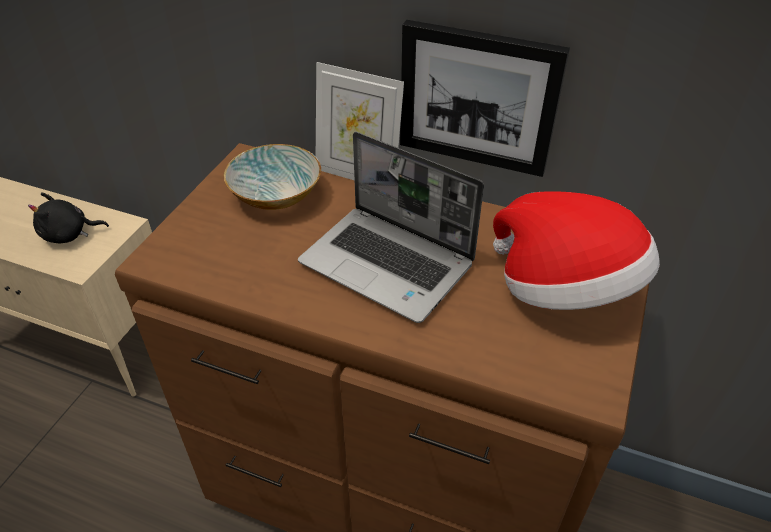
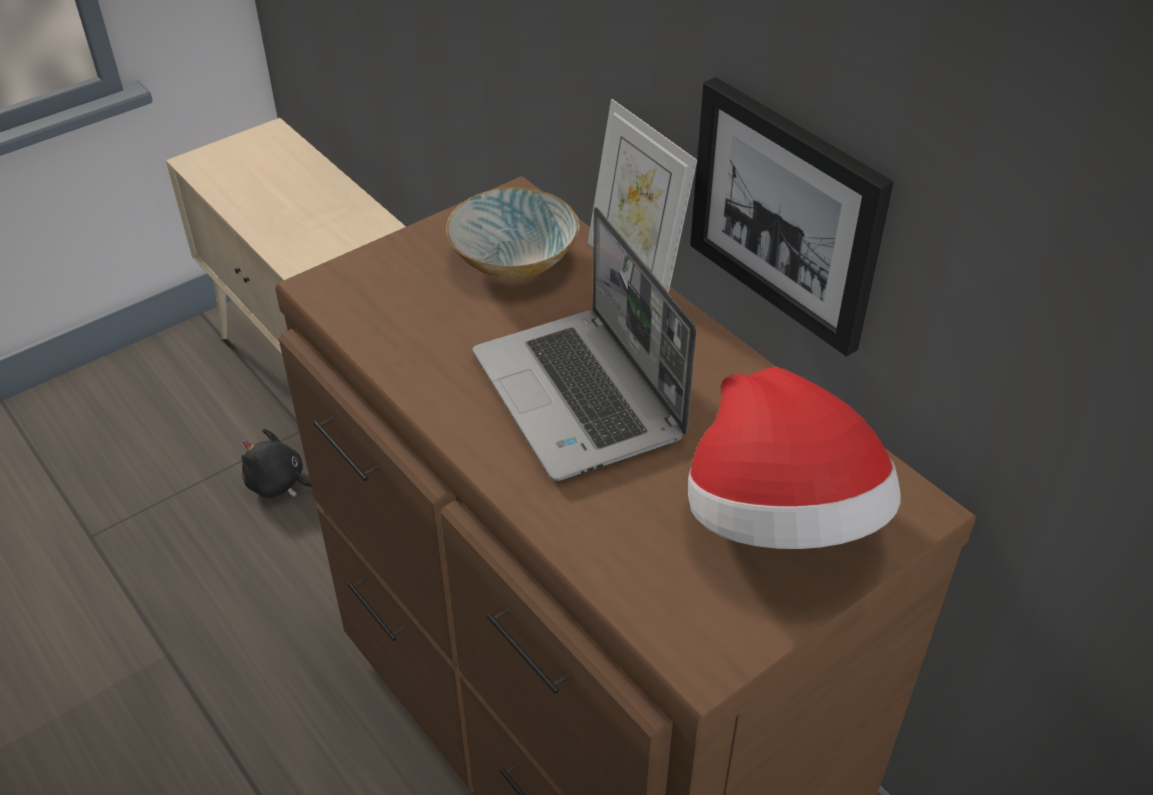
camera: 30 degrees right, 0 degrees up
black plush toy [28,192,109,243] -> black plush toy moved to [242,429,312,498]

